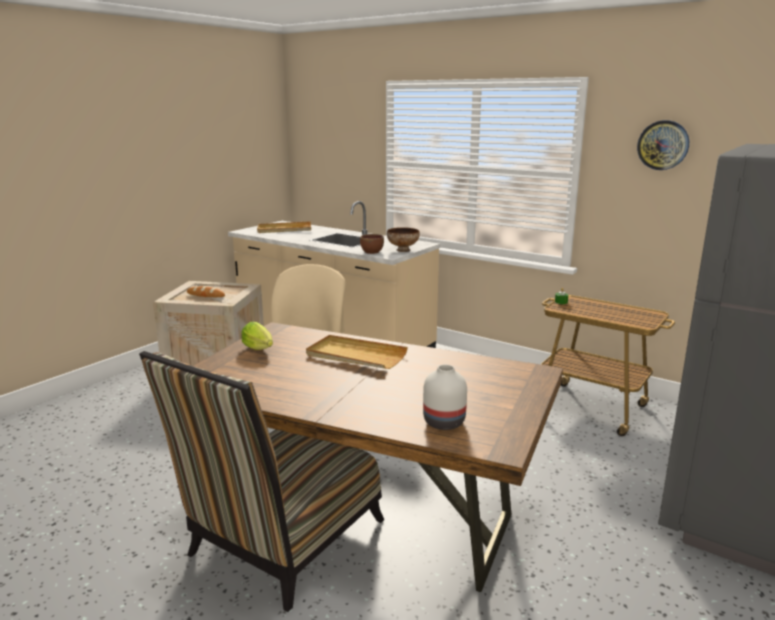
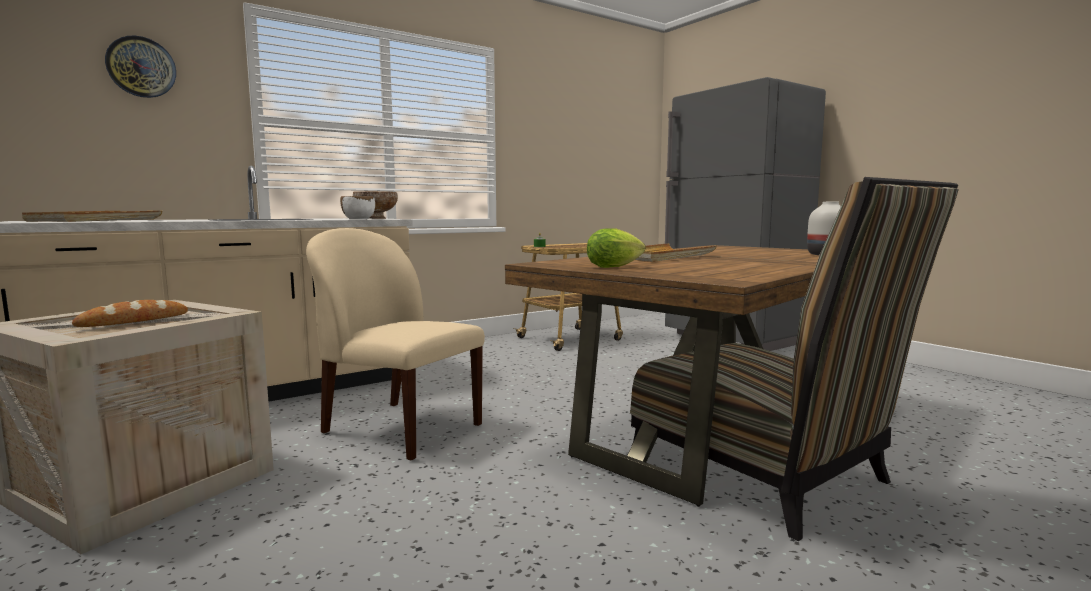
camera: 70 degrees left, 10 degrees down
brown bowl [360,234,384,254] -> white bowl [340,196,375,219]
wall clock [637,120,689,170] -> wall clock moved to [105,36,176,98]

